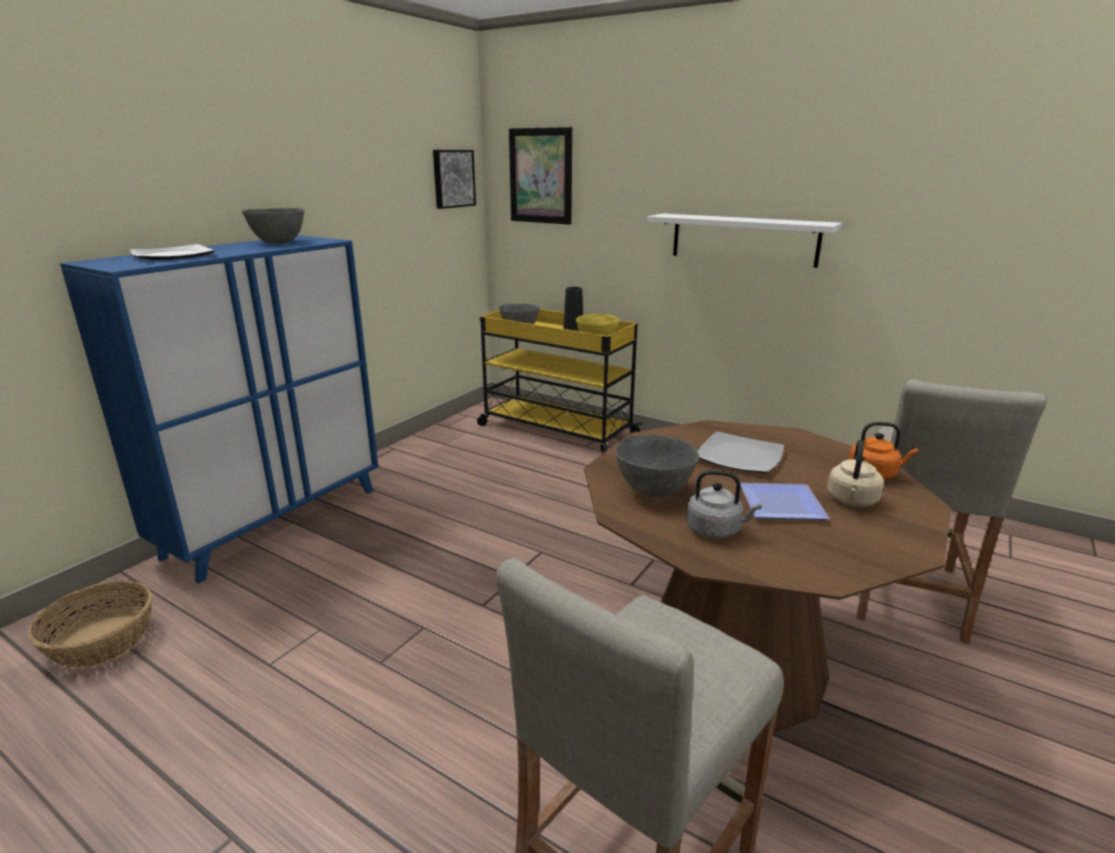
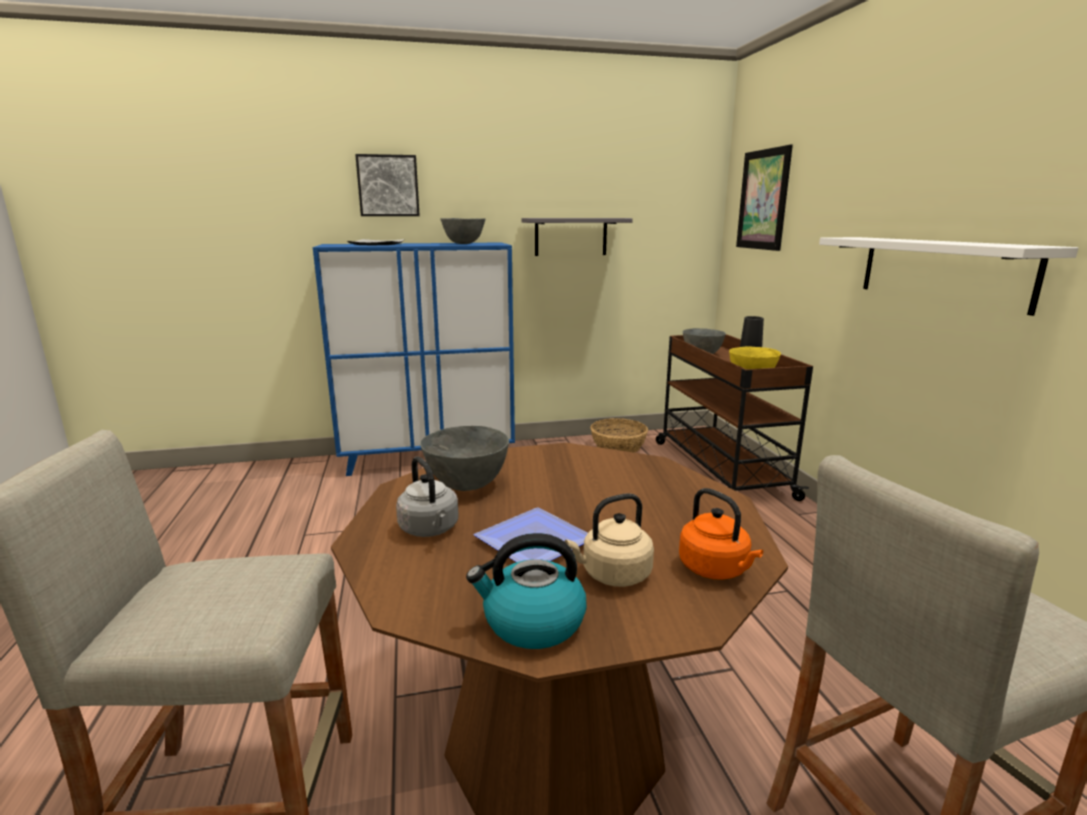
camera: 45 degrees right, 5 degrees down
basket [28,581,152,668] -> basket moved to [590,418,648,453]
picture [433,150,476,209] -> picture moved to [355,154,420,216]
yellow cart [477,309,642,454] -> brown cart [656,334,813,501]
plate [698,432,784,473] -> none
none -> kettle [466,533,587,649]
none -> grey shelf [521,218,633,256]

